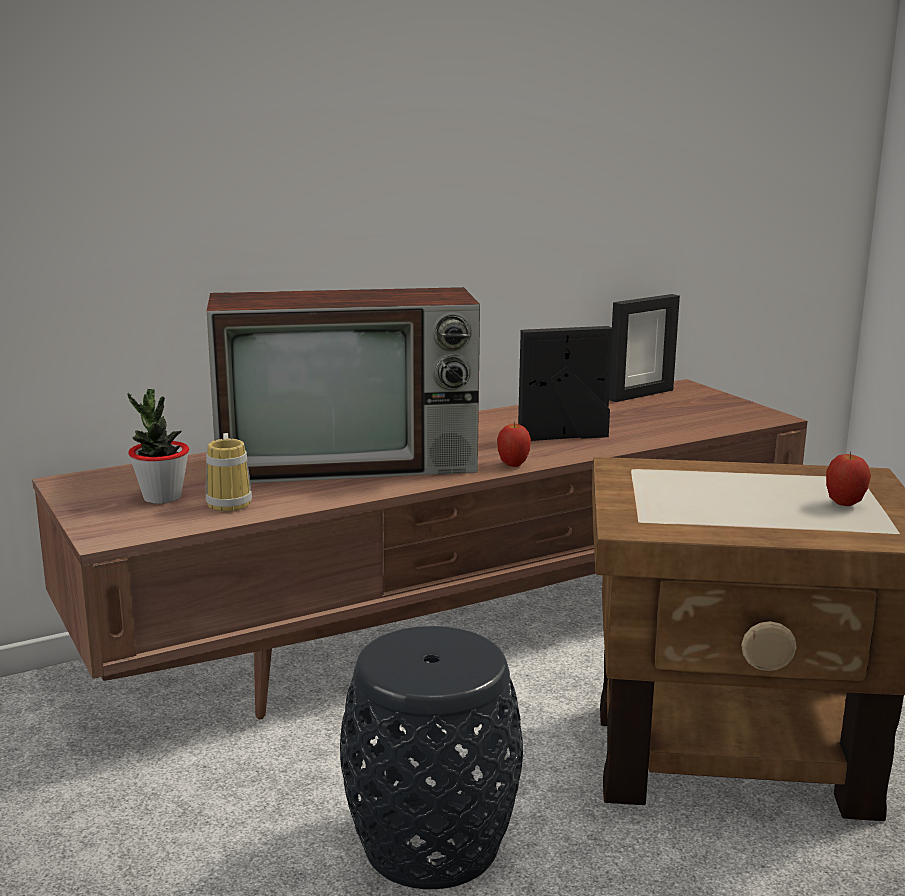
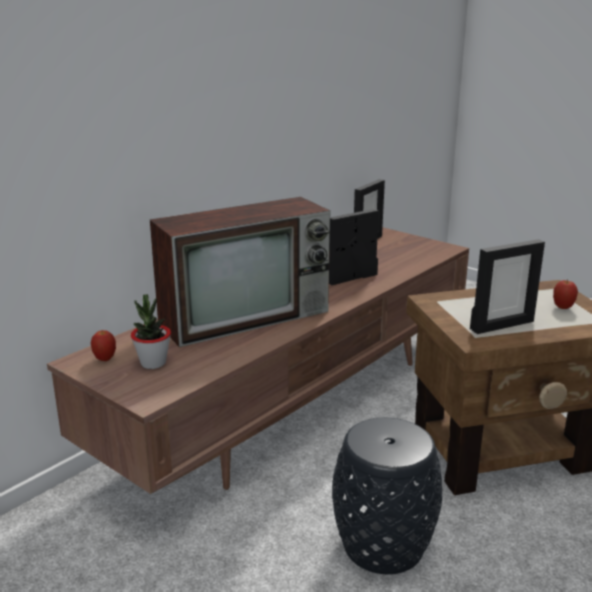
camera: 20 degrees left, 5 degrees up
mug [206,433,252,511] -> none
apple [497,421,531,467] -> apple moved to [91,330,116,361]
none -> picture frame [470,239,545,334]

